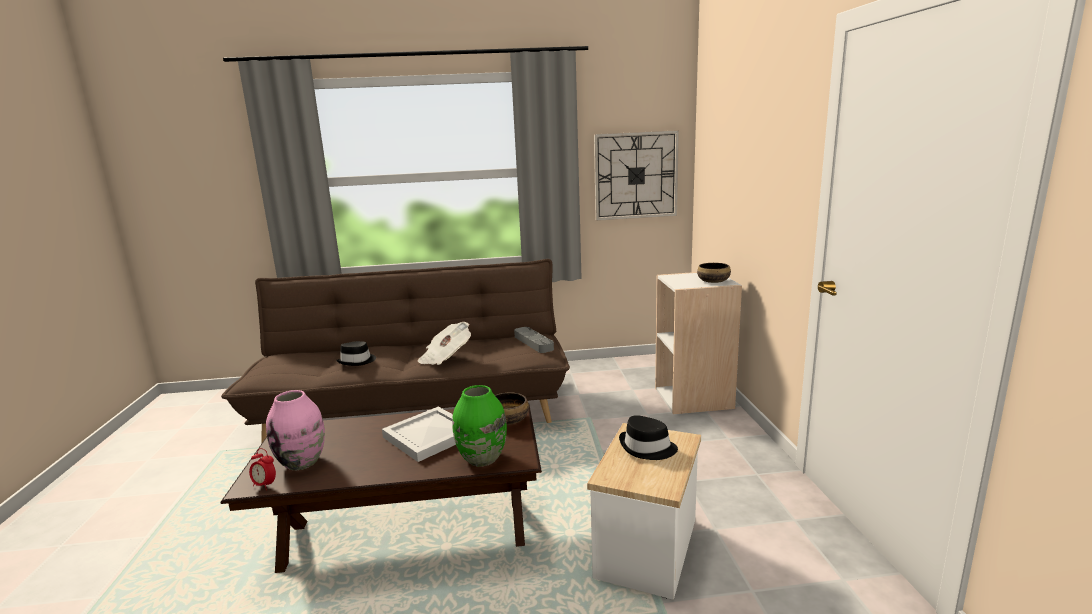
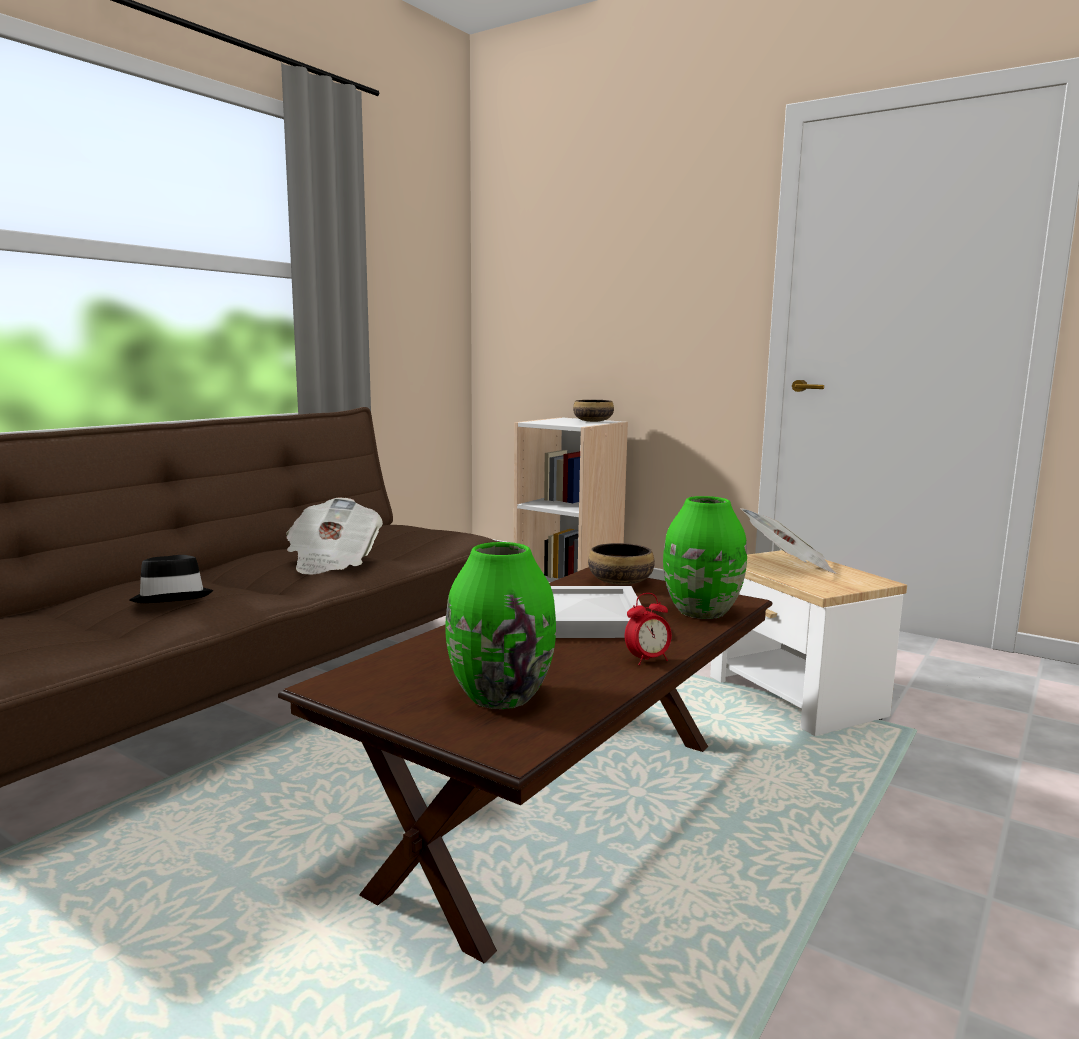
camera: 50 degrees left, 5 degrees down
alarm clock [249,448,276,490] -> alarm clock moved to [625,593,672,665]
pink vase [266,390,325,470] -> green vase [445,542,556,709]
grey tray [514,327,554,353] -> none
wall clock [594,130,679,221] -> none
black hat [619,415,678,460] -> newspaper [741,508,837,574]

